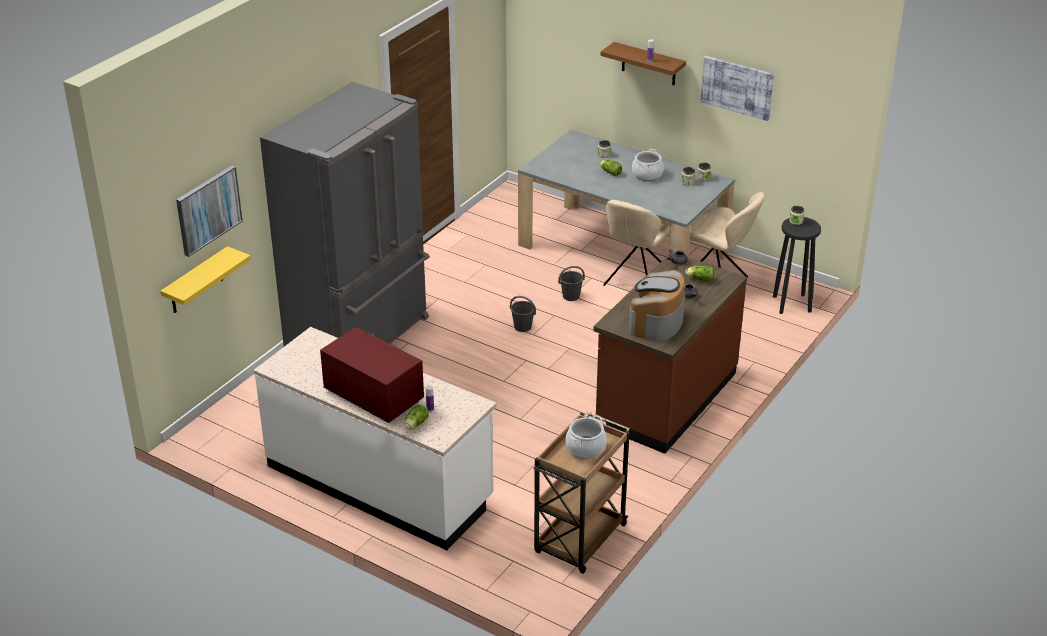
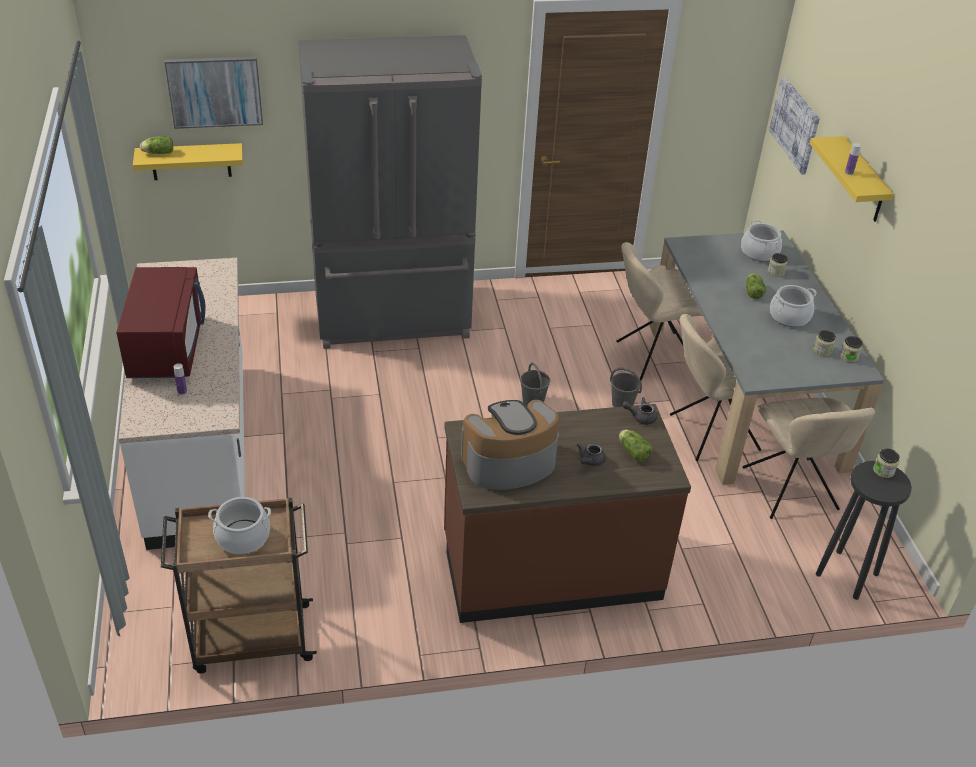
camera: 45 degrees right, 5 degrees up
lettuce [404,405,429,430] -> lettuce moved to [140,136,173,154]
brown shelf [601,42,686,85] -> yellow shelf [810,136,894,222]
picture [700,56,774,121] -> picture moved to [769,76,820,175]
none -> beige chair [616,242,703,381]
none -> cooking pot [741,220,782,262]

